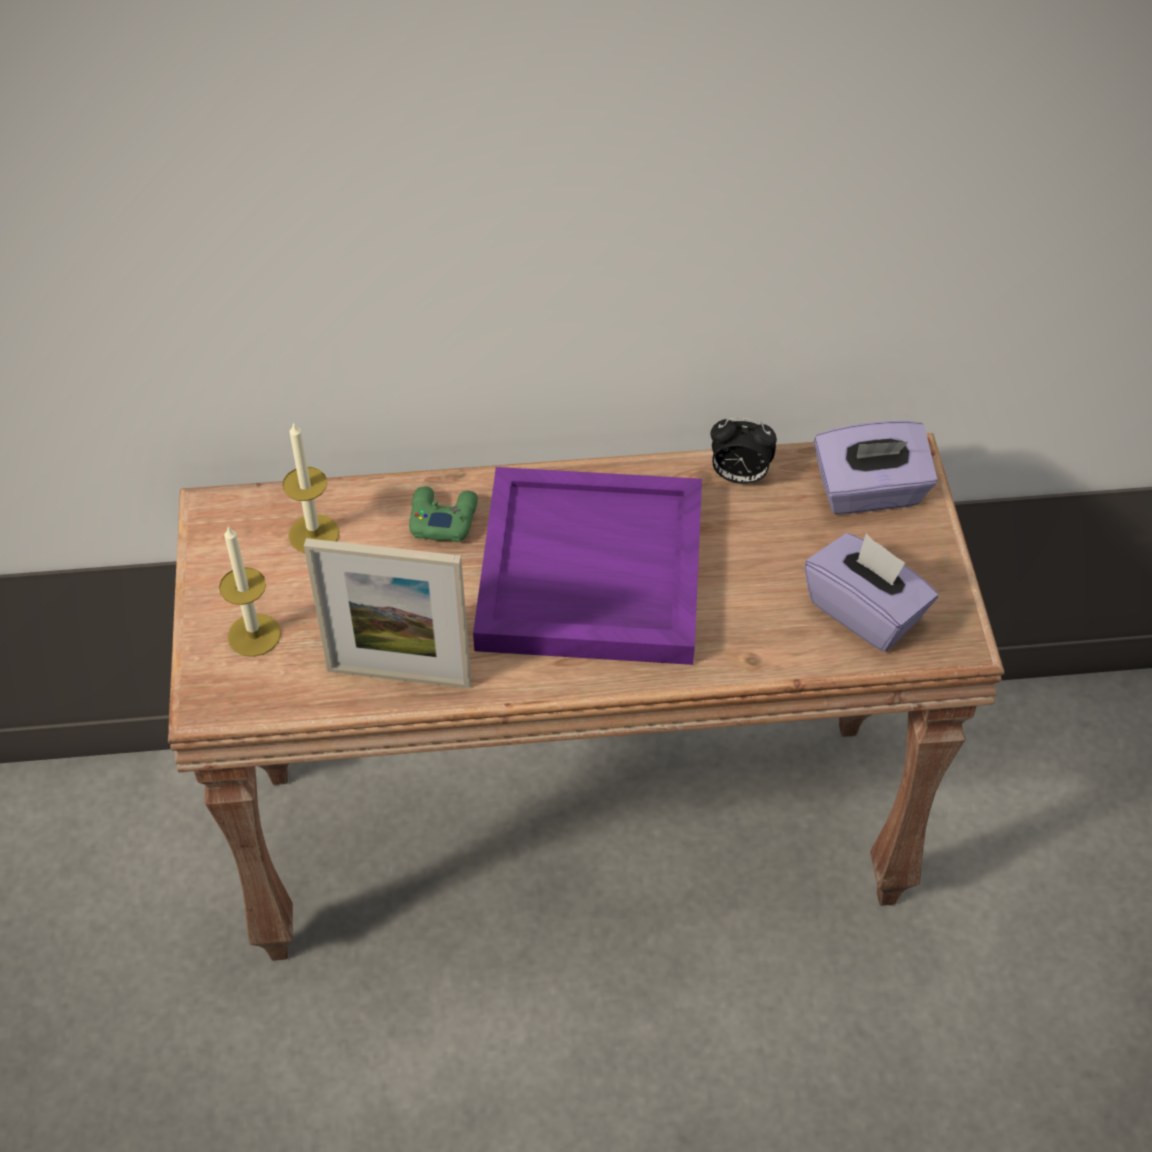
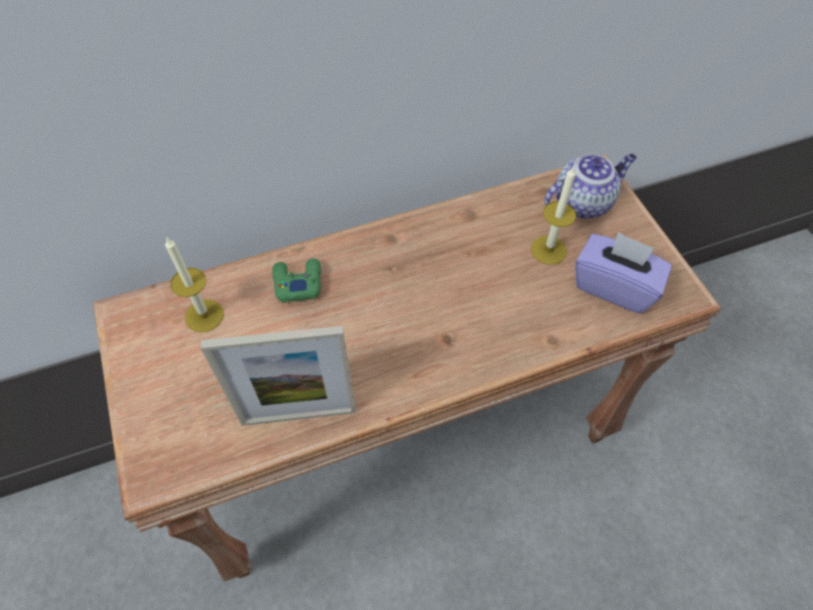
camera: 15 degrees left, 5 degrees up
candle [219,525,281,657] -> candle moved to [531,166,576,265]
purple tray [473,467,702,665] -> none
alarm clock [711,417,777,484] -> none
purple tissue box [814,421,937,514] -> teapot [544,154,637,219]

